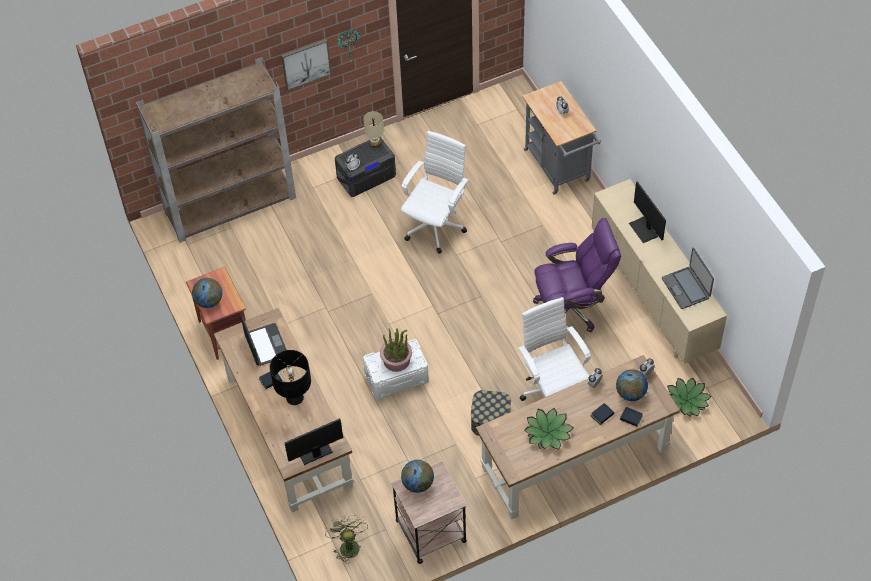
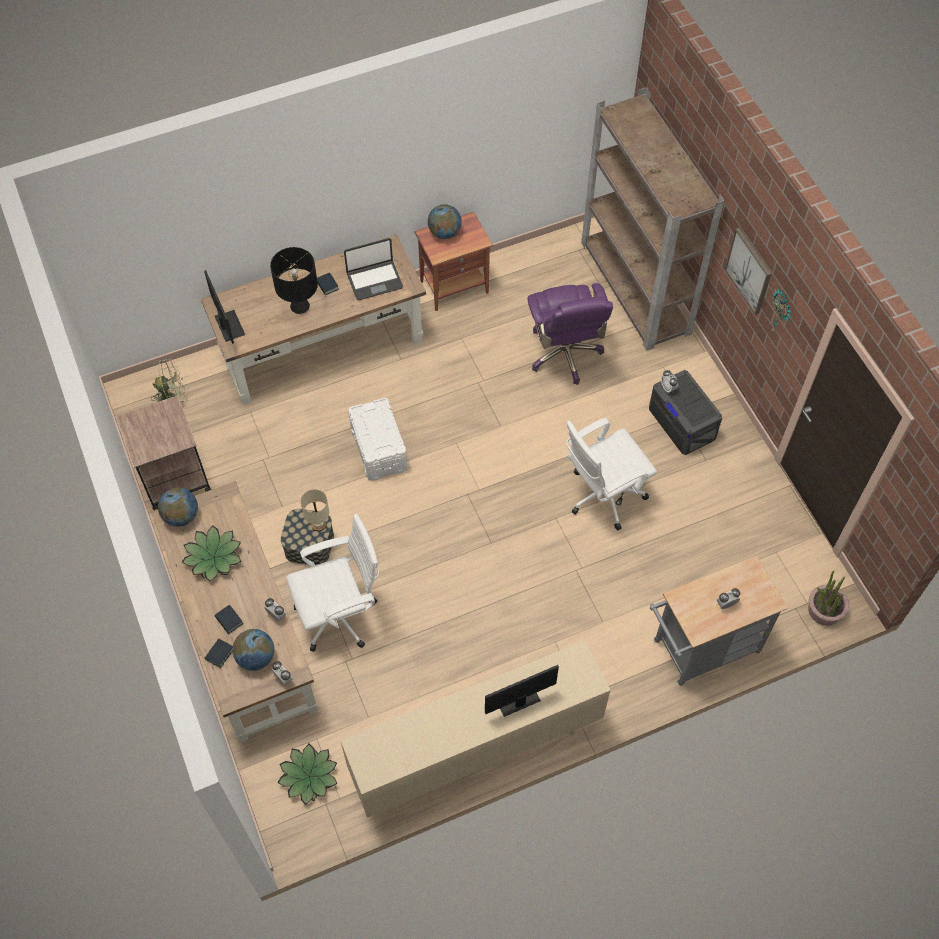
camera: 90 degrees right, 5 degrees up
beige table lamp [363,111,384,147] -> beige table lamp moved to [301,489,329,531]
potted plant [380,328,412,372] -> potted plant moved to [808,571,849,626]
white office chair [401,131,469,254] -> white office chair turned 120 degrees clockwise [566,418,657,530]
globe [401,460,434,493] -> globe moved to [158,488,198,527]
purple office chair [533,218,621,332] -> purple office chair moved to [528,283,613,385]
laptop [662,248,714,309] -> none

